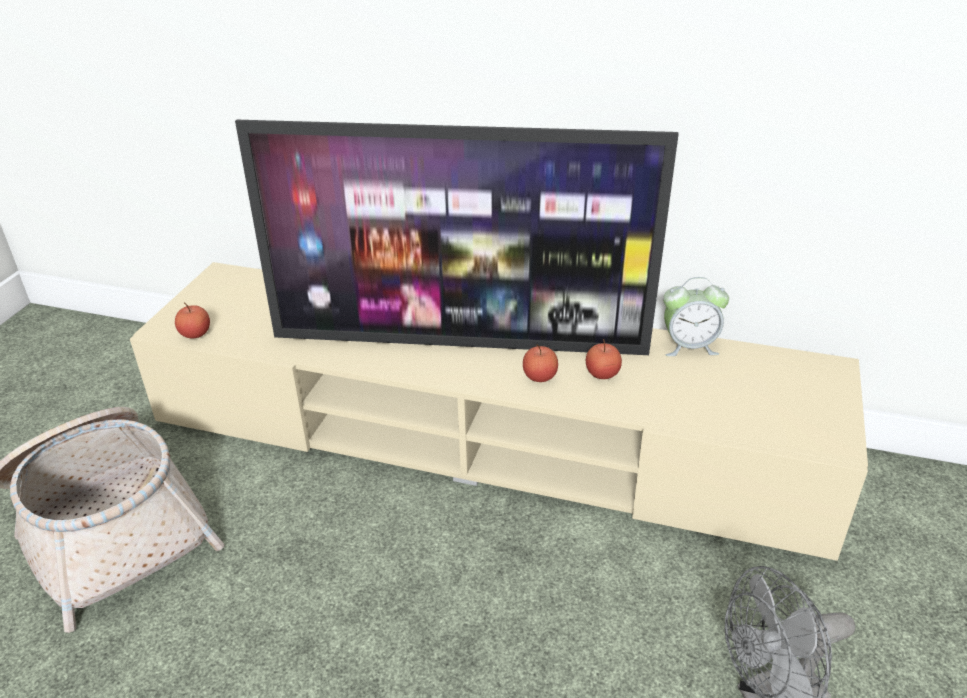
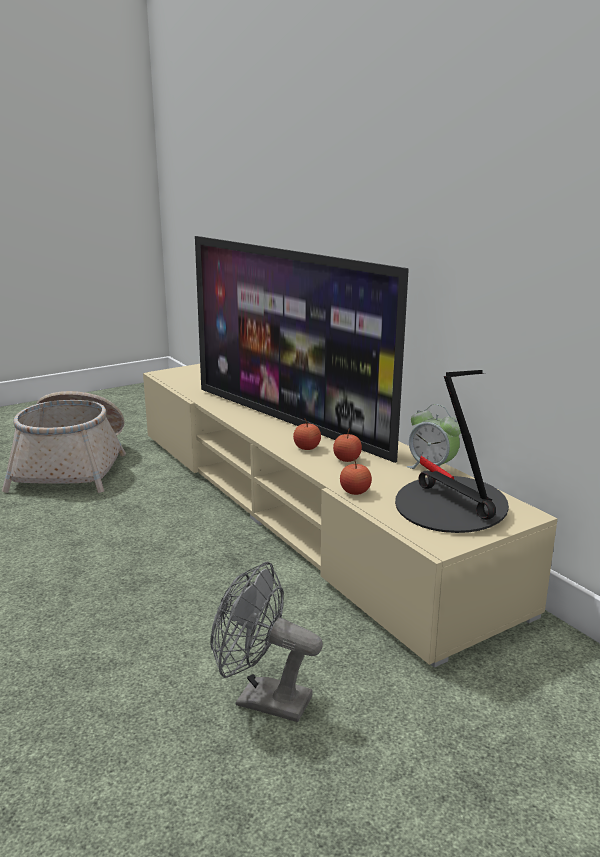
camera: 40 degrees right, 15 degrees down
apple [175,302,210,339] -> apple moved to [340,458,372,495]
none -> table lamp [395,370,509,533]

